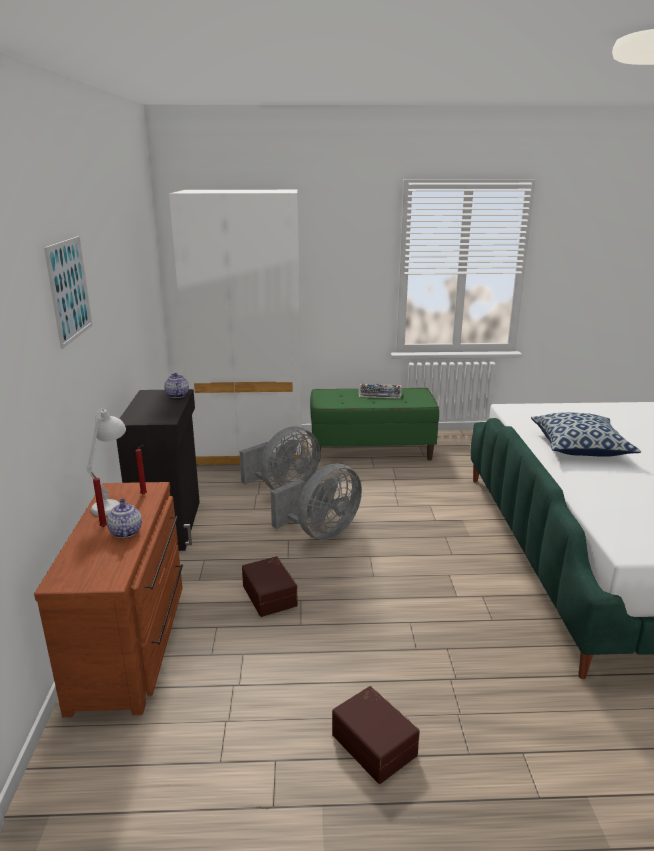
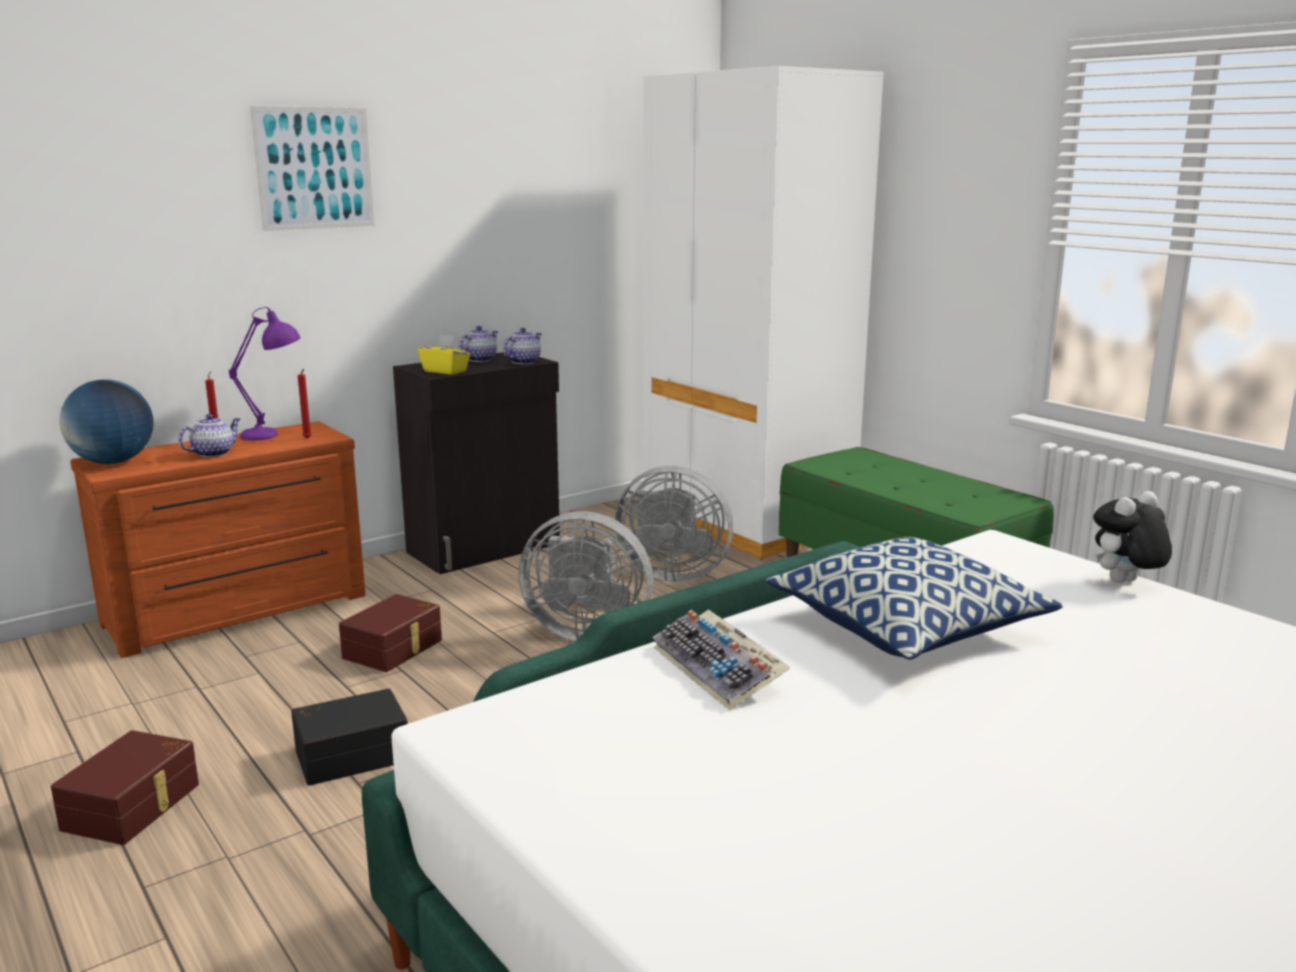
camera: 55 degrees right, 5 degrees down
white table lamp [87,408,126,516] -> purple table lamp [229,307,300,441]
keyboard [358,383,402,399] -> keyboard moved to [652,609,790,710]
none -> globe [59,379,154,464]
none -> black storage box [291,689,408,786]
none -> yellow tissue box [418,334,471,375]
none -> teapot [459,326,498,362]
none -> plush toy [1093,491,1172,583]

